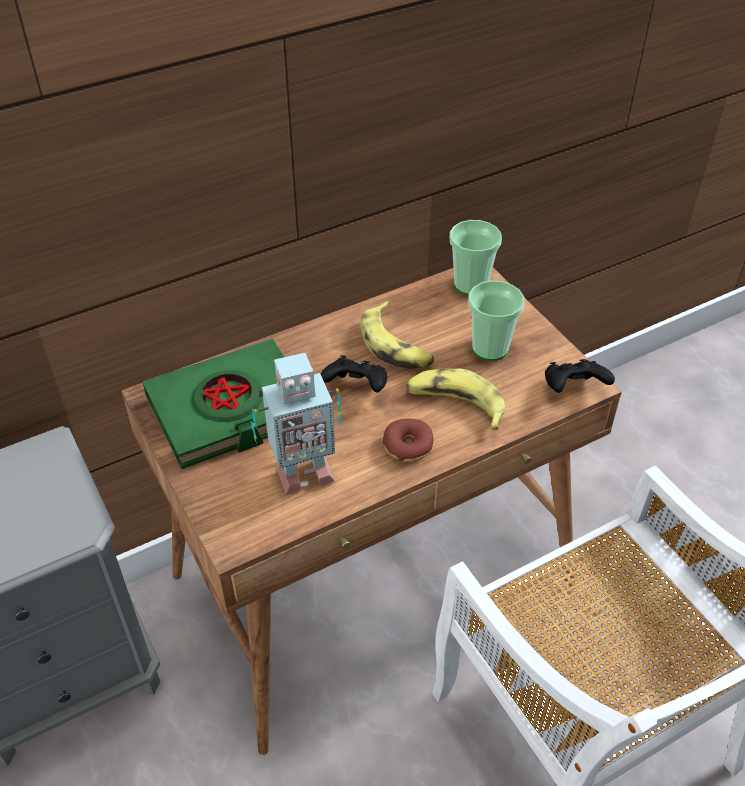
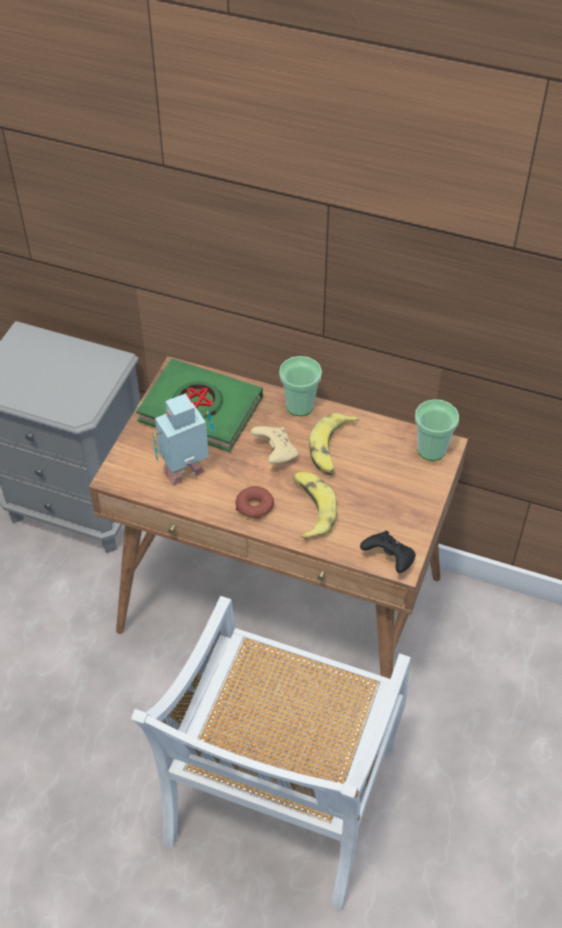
camera: 50 degrees right, 5 degrees up
toy robot [251,353,342,495] -> toy robot turned 120 degrees clockwise [152,393,214,485]
black game controller [321,355,387,392] -> beige game controller [251,426,298,464]
cup [468,281,524,361] -> cup moved to [279,356,322,416]

